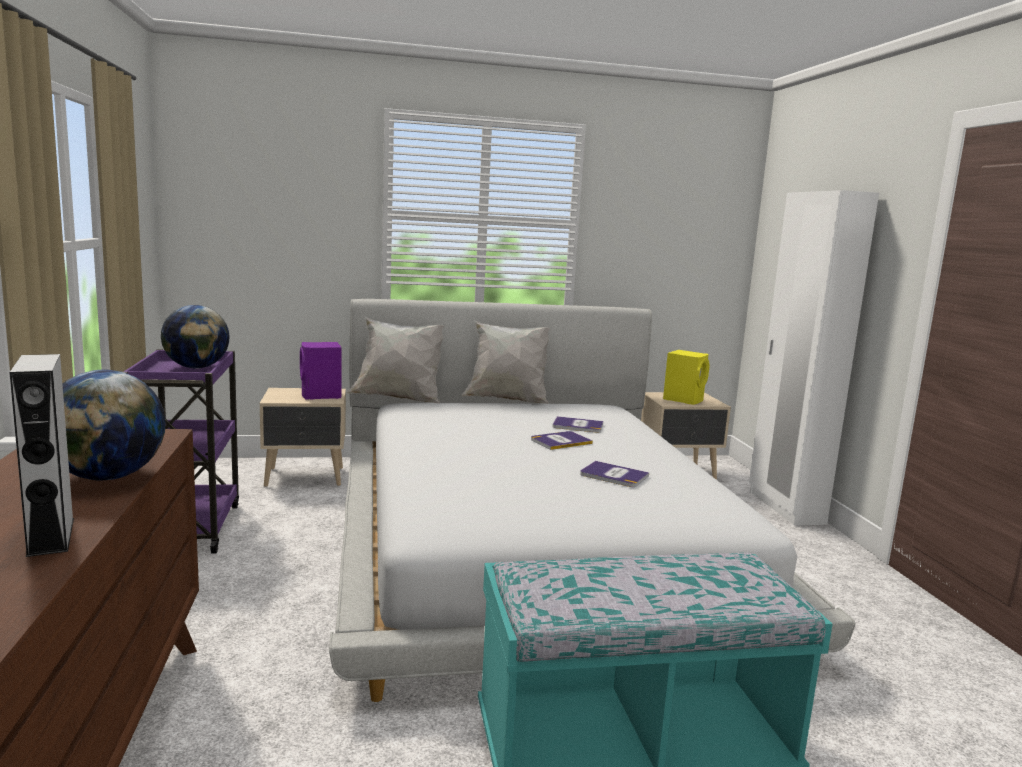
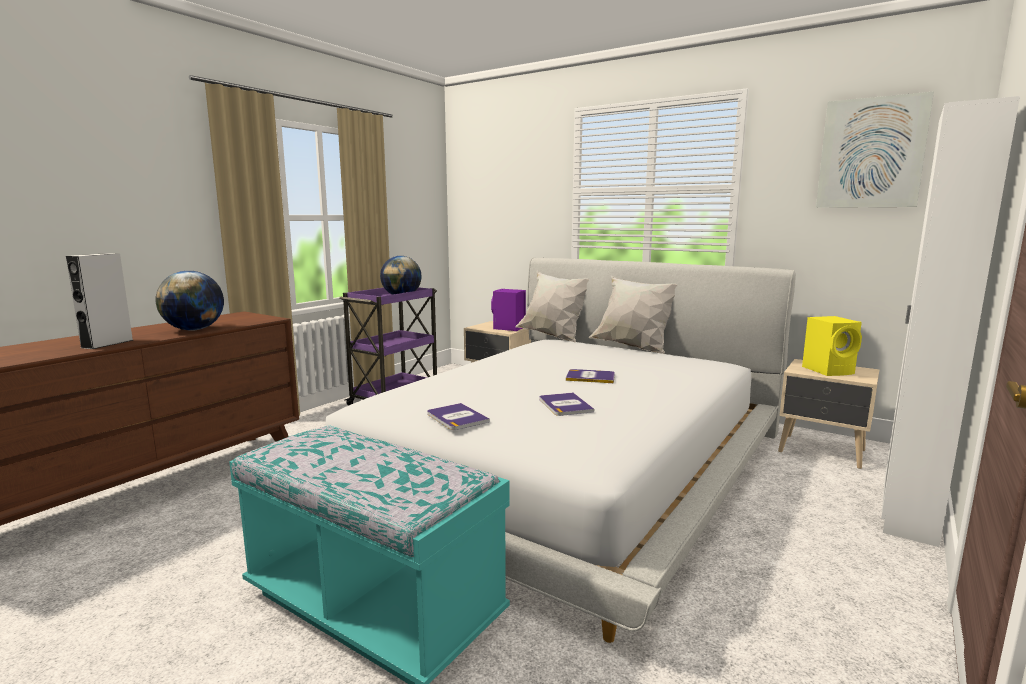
camera: 45 degrees right, 0 degrees up
book [552,416,603,433] -> book moved to [427,403,490,430]
none -> picture [816,91,934,208]

